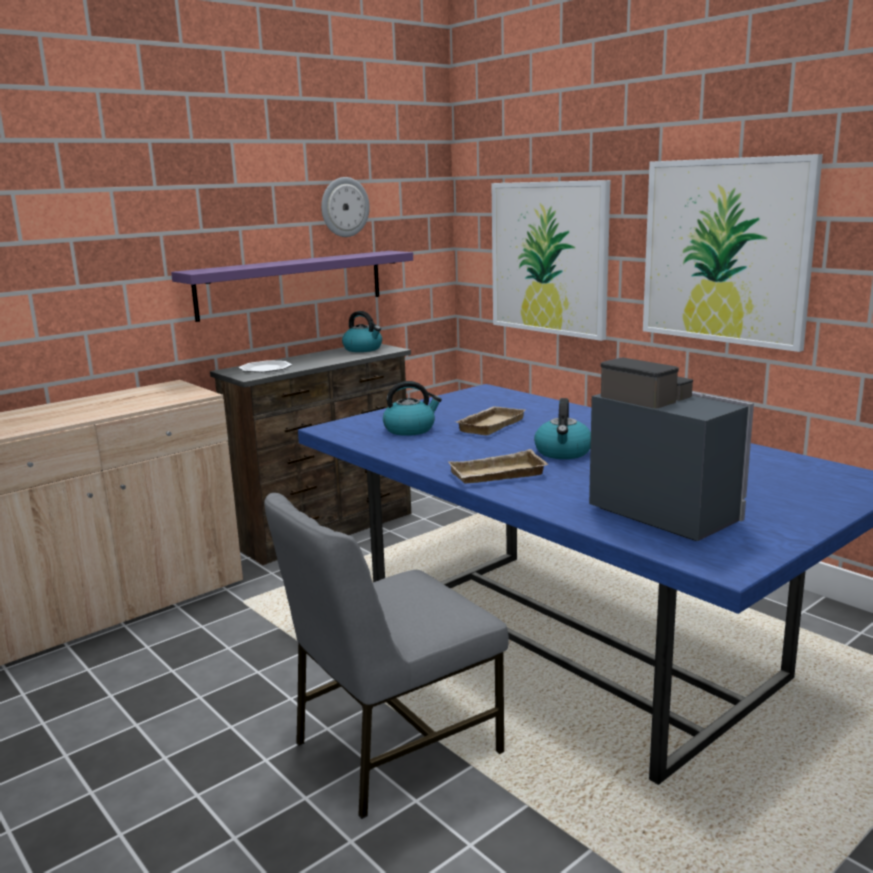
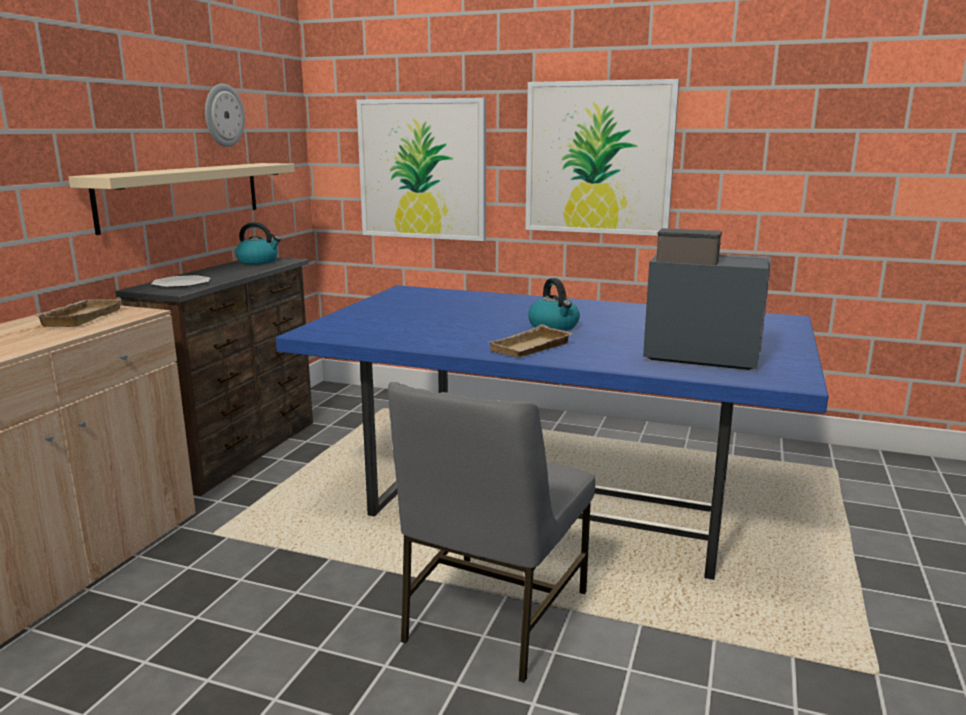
camera: 30 degrees left, 0 degrees up
purple shelf [171,251,413,322] -> beige shelf [69,163,295,235]
kettle [383,381,442,436] -> none
beige tray [456,406,525,435] -> beige tray moved to [36,299,122,327]

